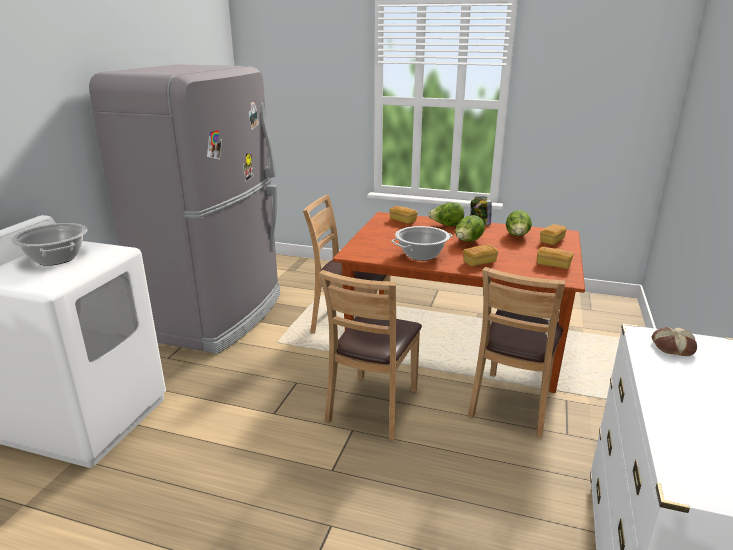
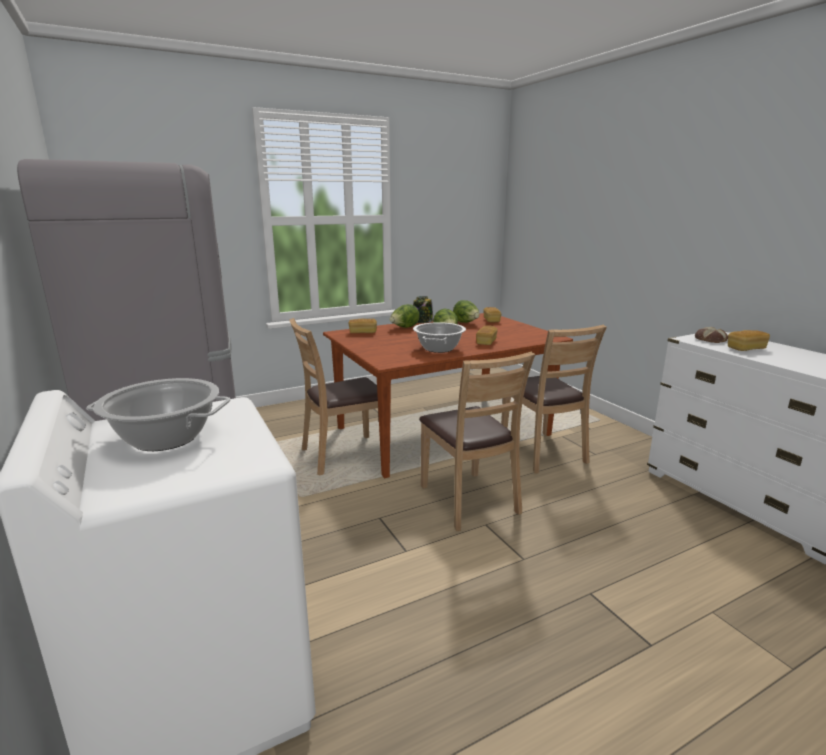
camera: 45 degrees left, 5 degrees down
bread [537,247,573,269] -> bread moved to [728,330,770,351]

